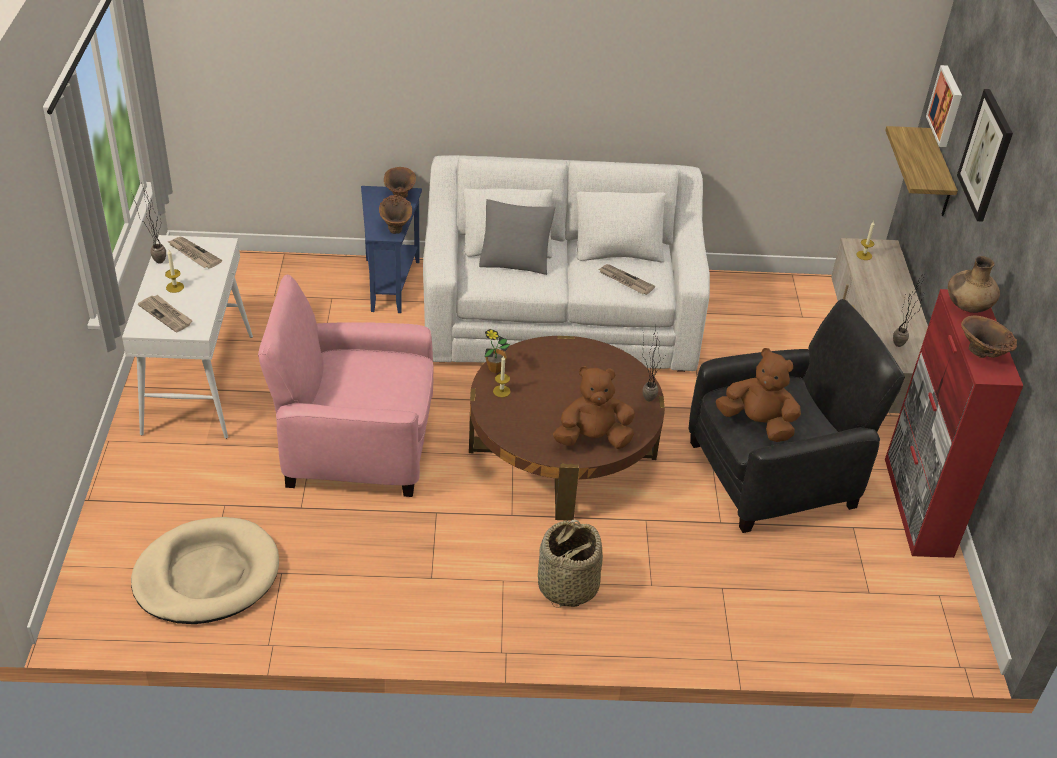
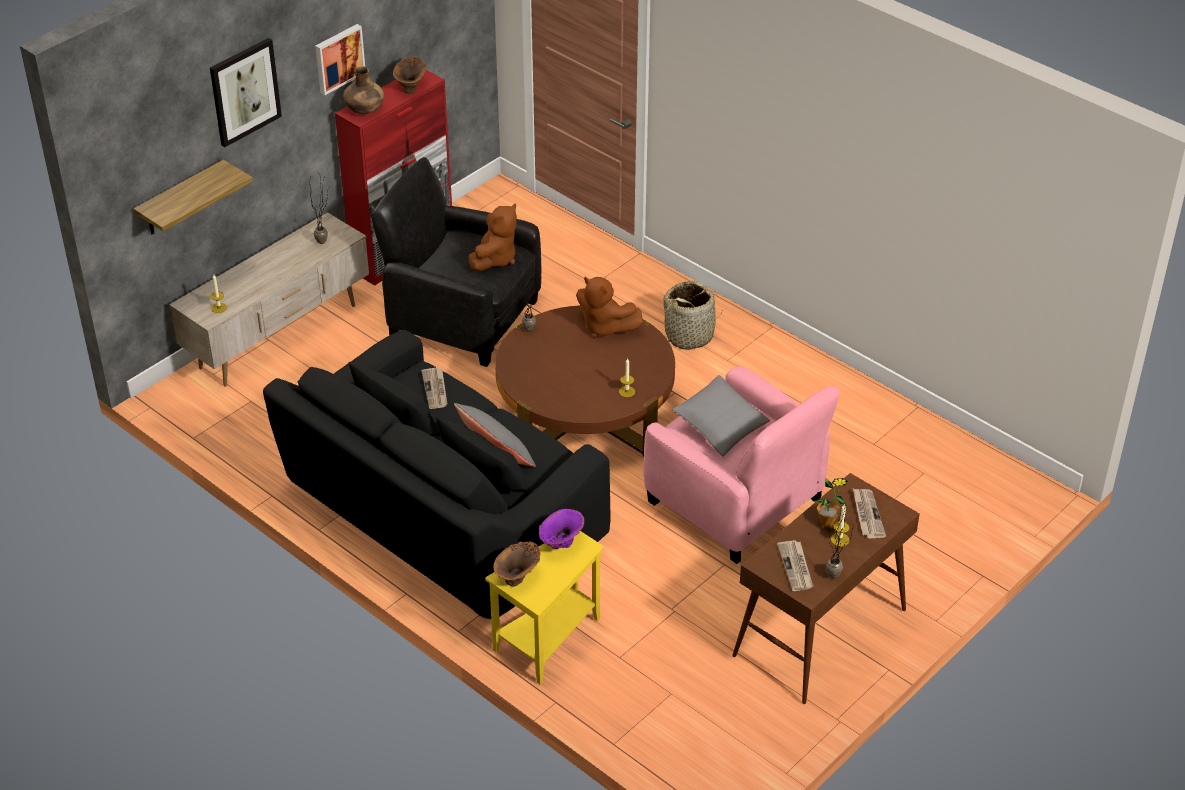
camera: 135 degrees left, 0 degrees up
white console table [122,235,253,439] -> brown console table [732,473,920,704]
beige dog bed [131,517,279,624] -> none
blue side table [361,186,422,313] -> yellow side table [485,531,603,684]
brown vase [379,195,412,234] -> purple vase [539,509,584,549]
white sofa [423,155,710,372] -> black sofa [263,330,611,619]
potted plant [484,329,510,373] -> potted plant moved to [813,478,848,527]
brown plush toy [716,348,801,442] -> brown plush toy turned 135 degrees counterclockwise [469,204,517,271]
picture [926,65,962,147] -> picture moved to [315,24,365,95]
none -> grey pillow [672,375,770,457]

